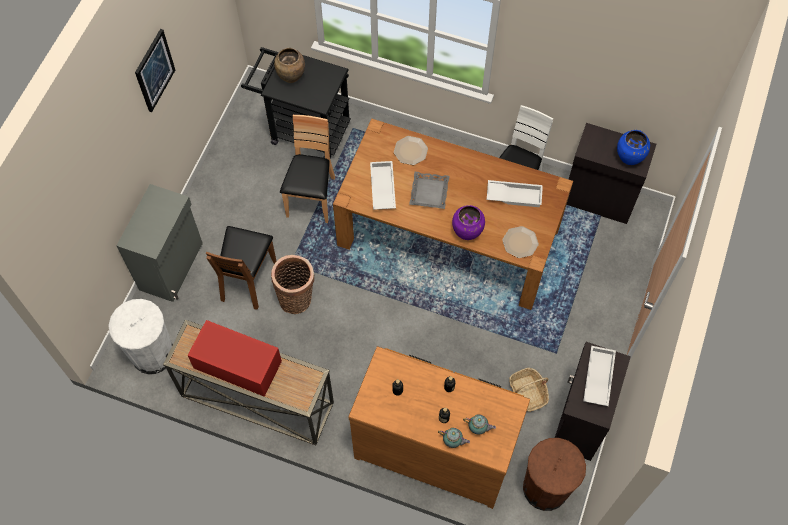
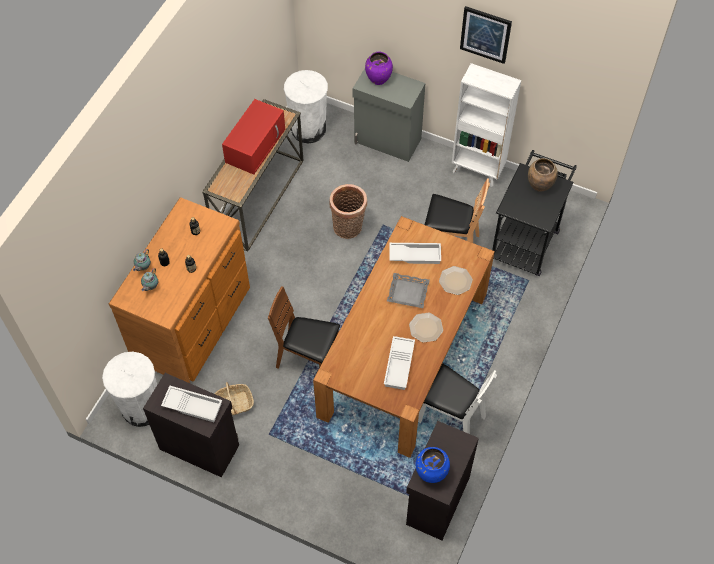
camera: 95 degrees right, 5 degrees down
brown chair [206,226,276,310] -> brown chair moved to [268,286,340,369]
purple vase [452,205,485,240] -> purple vase moved to [365,52,393,85]
plate [502,226,539,258] -> plate moved to [409,313,443,343]
brown trash can [523,438,586,511] -> white trash can [102,351,157,427]
none -> white bookcase [452,63,521,187]

